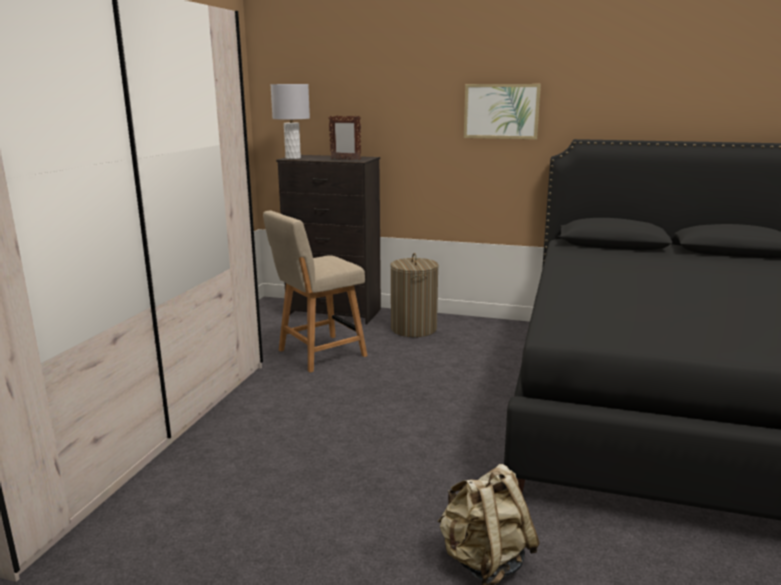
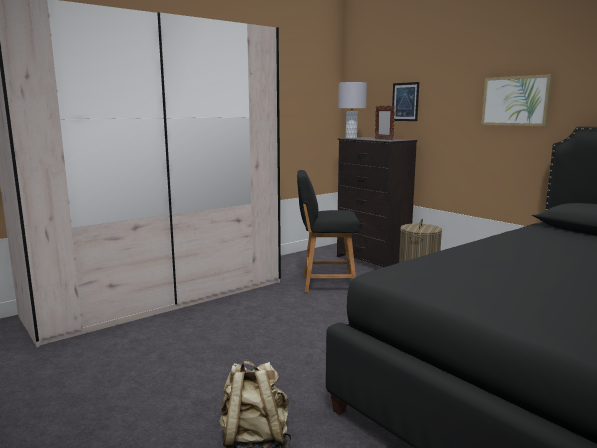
camera: 35 degrees right, 5 degrees down
beige chair [263,211,367,373] -> black chair [297,170,360,293]
none -> picture [392,82,419,121]

